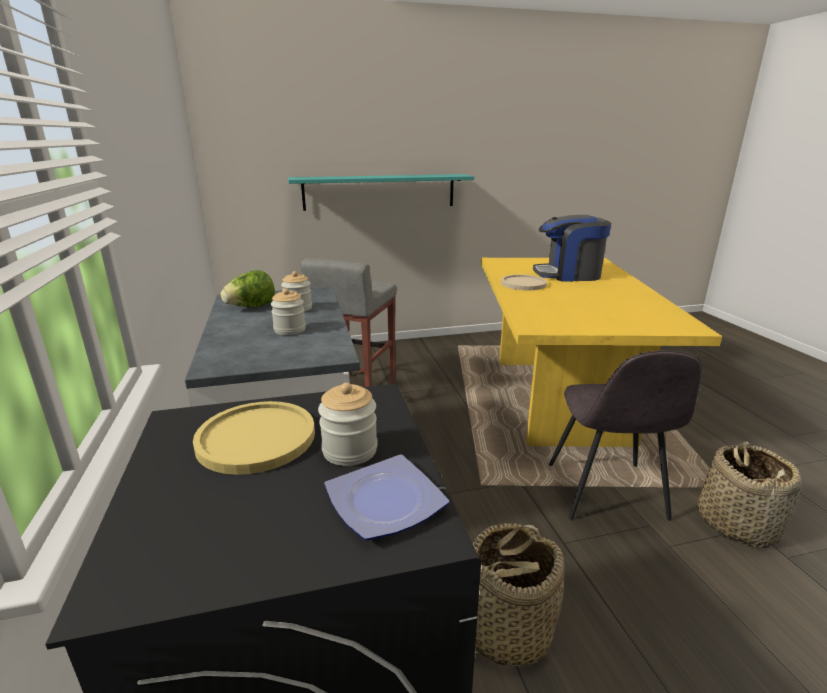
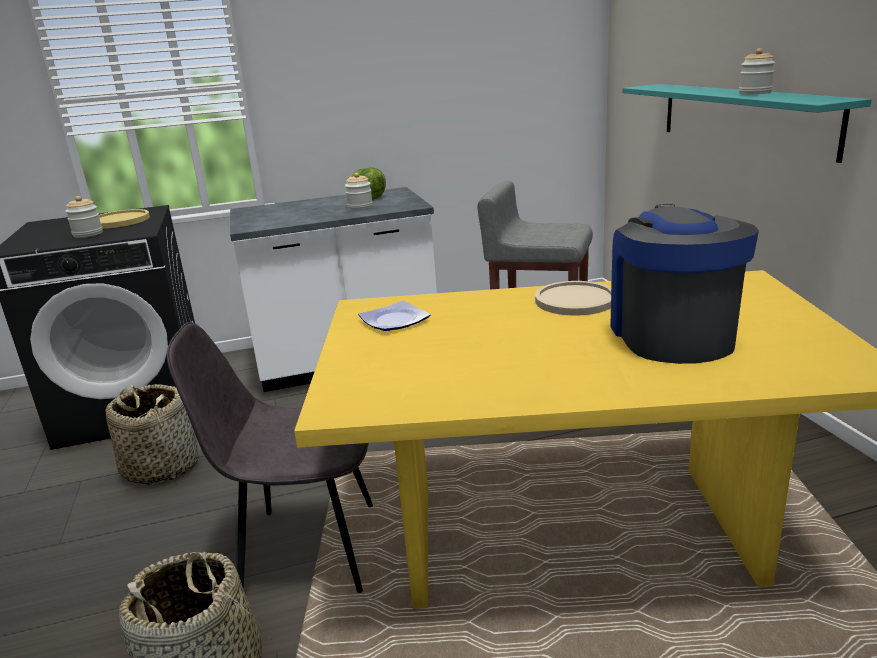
camera: 90 degrees right, 0 degrees up
jar [271,288,306,335] -> jar moved to [739,48,775,94]
plate [324,454,449,540] -> plate moved to [358,301,431,331]

